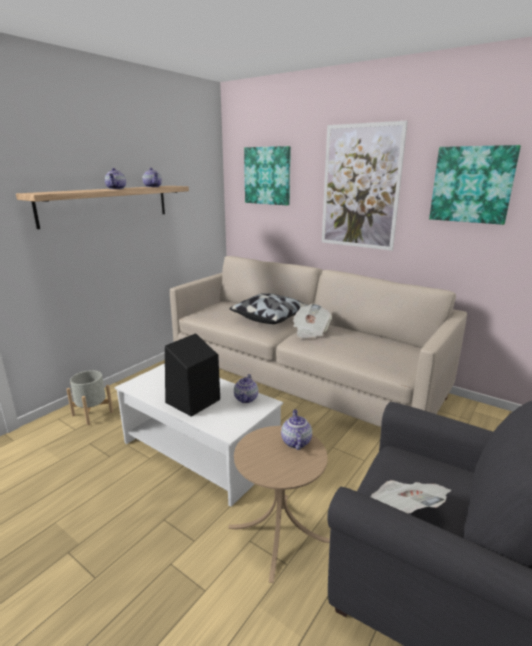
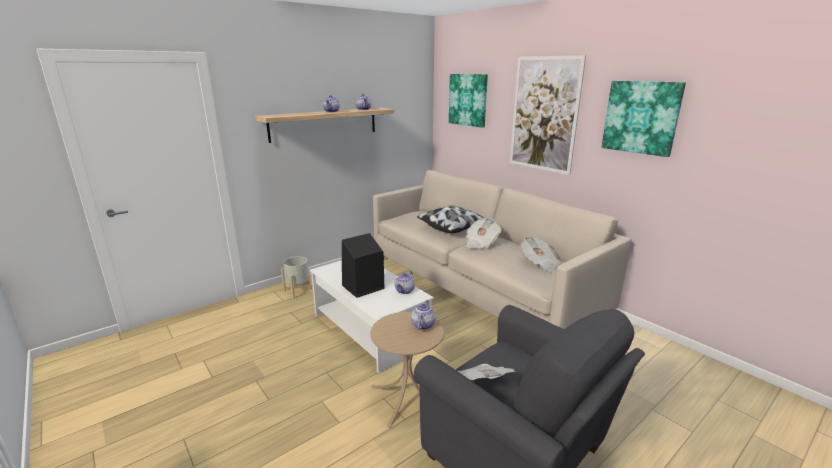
camera: 15 degrees right, 0 degrees up
none -> newspaper [521,236,560,272]

